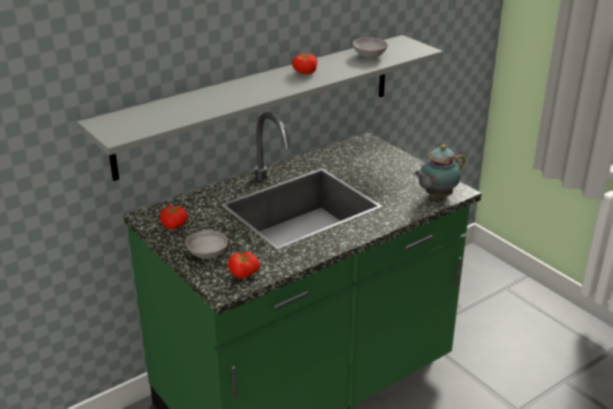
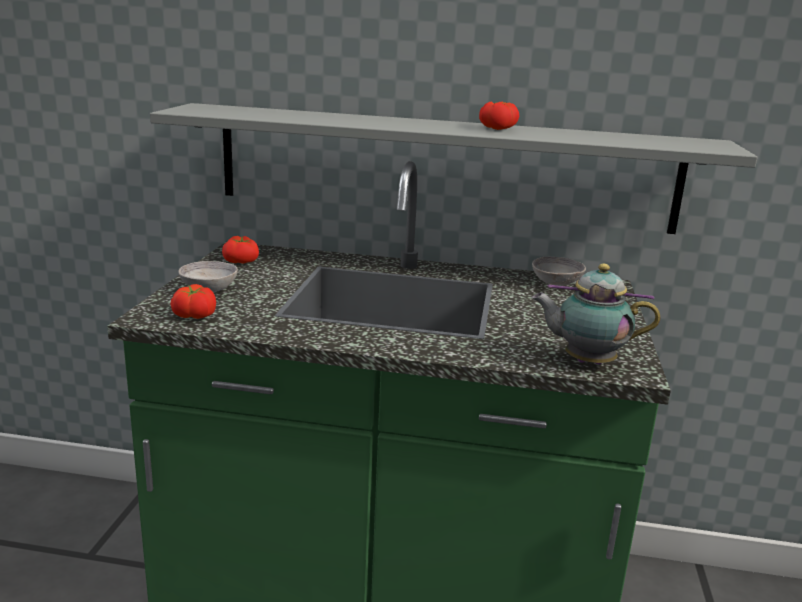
camera: 45 degrees right, 10 degrees down
grey bowl [353,37,388,58] -> grey bowl moved to [532,257,586,286]

